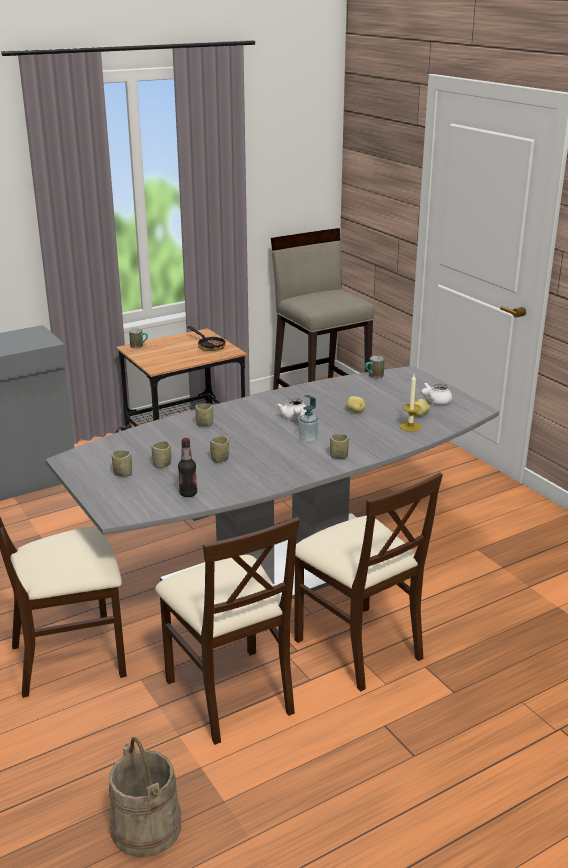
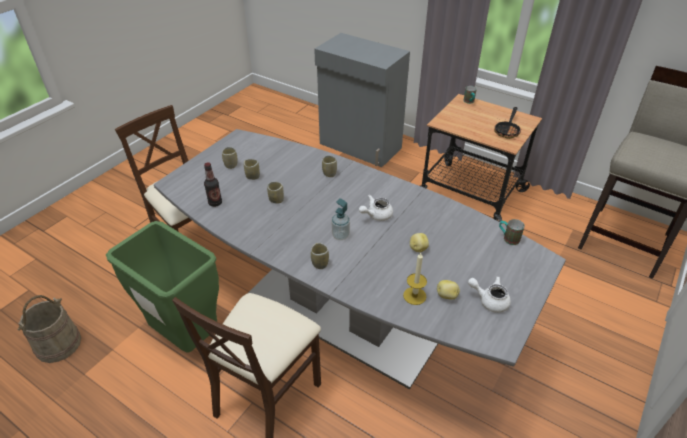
camera: 65 degrees right, 15 degrees up
beige chair [155,517,300,745] -> green trash can [106,221,219,353]

